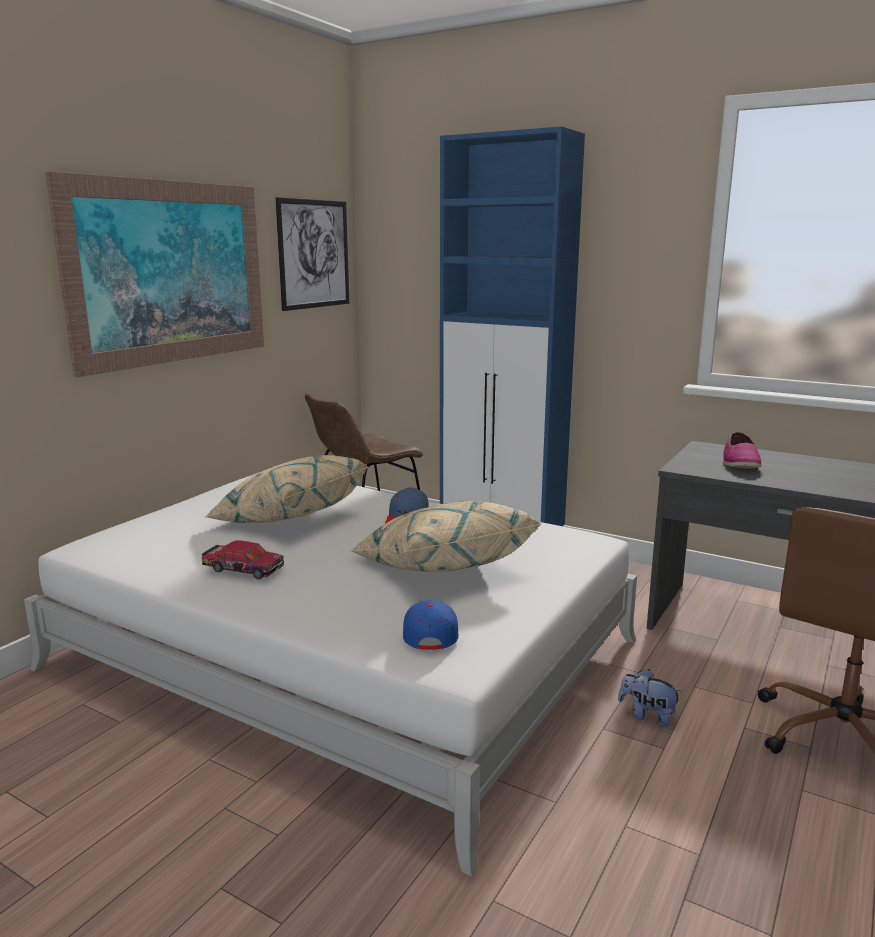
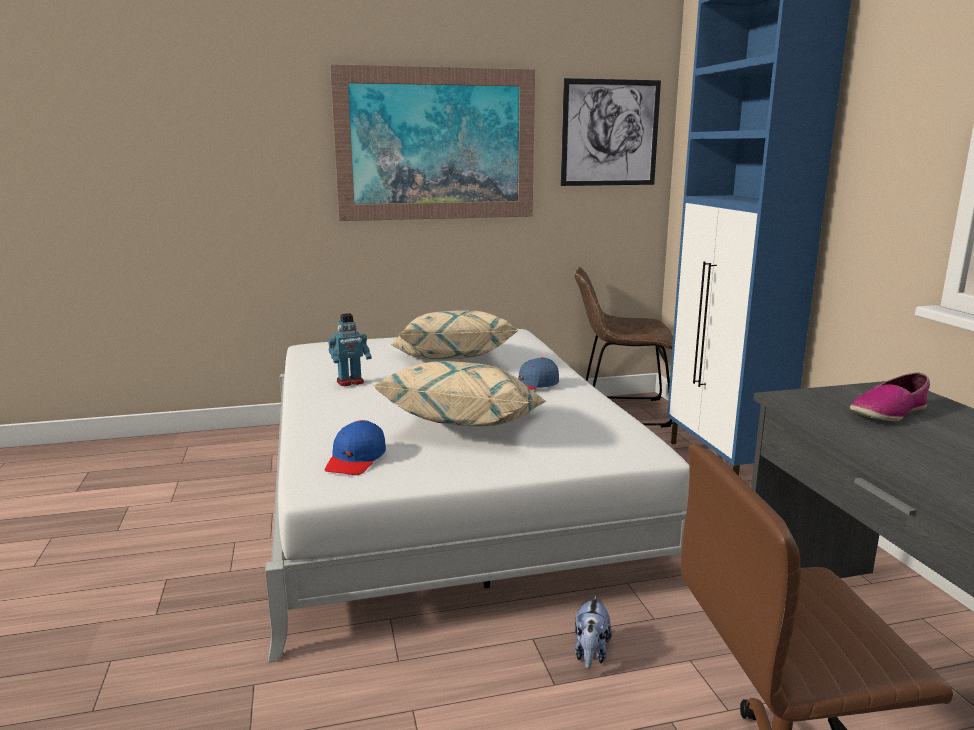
camera: 45 degrees right, 0 degrees up
toy car [201,540,284,579] -> toy robot [328,313,372,386]
blue cap [403,600,458,650] -> blue cap turned 150 degrees clockwise [325,420,386,475]
plush toy [618,669,683,727] -> plush toy turned 150 degrees counterclockwise [574,595,612,669]

